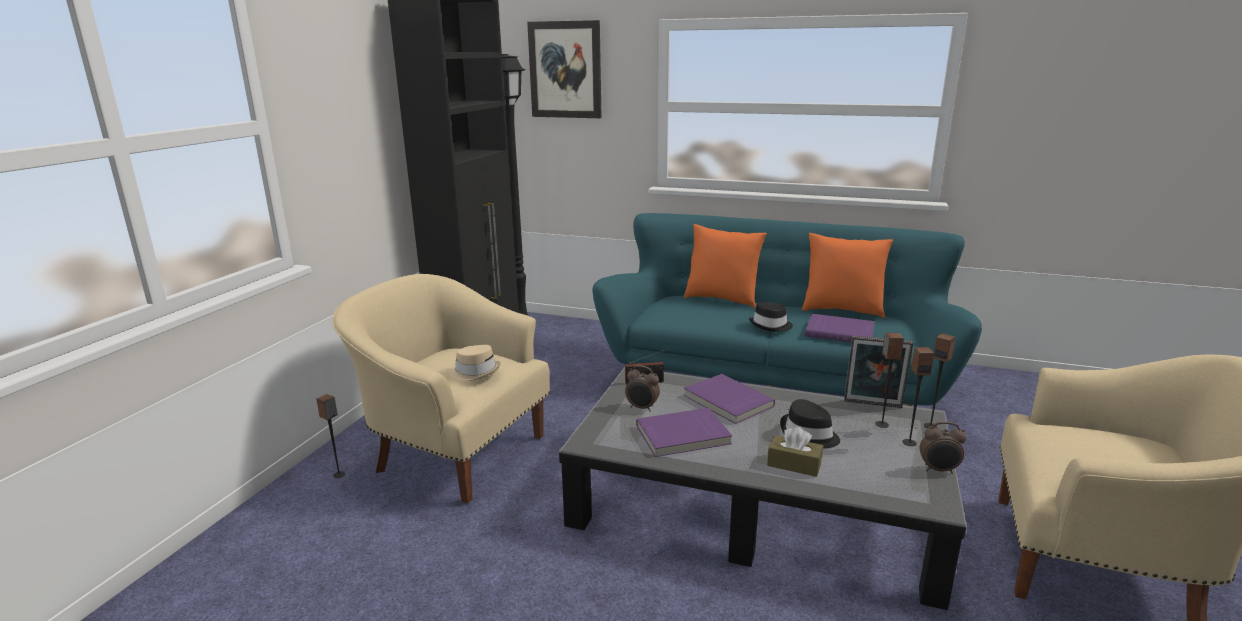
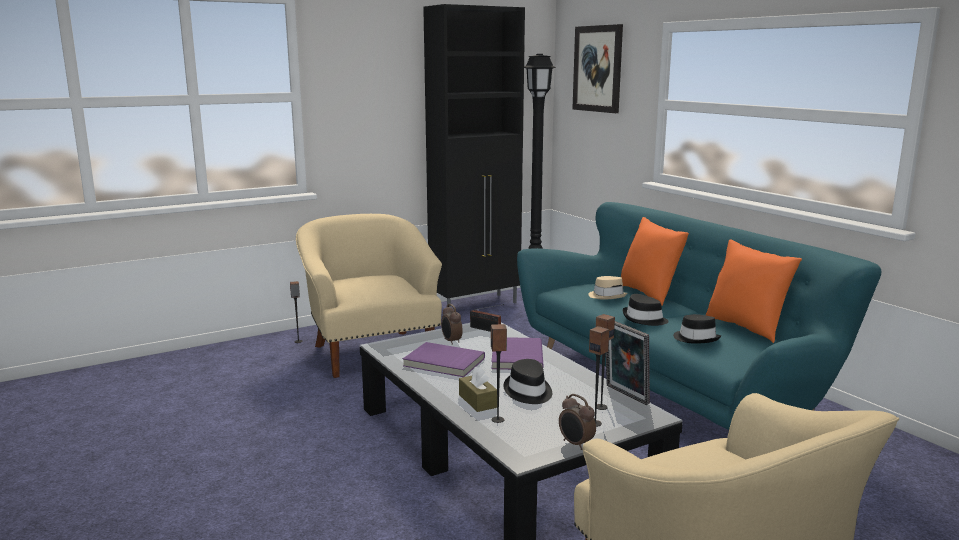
camera: 40 degrees right, 5 degrees down
beige hat [449,345,501,381] -> beige hat moved to [588,276,627,300]
purple book [805,314,875,342] -> black hat [673,314,721,344]
speaker [924,333,956,428] -> speaker moved to [491,324,507,423]

